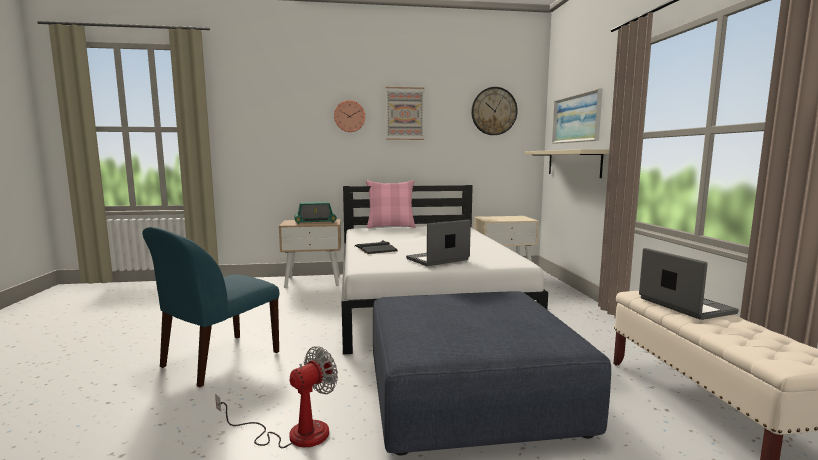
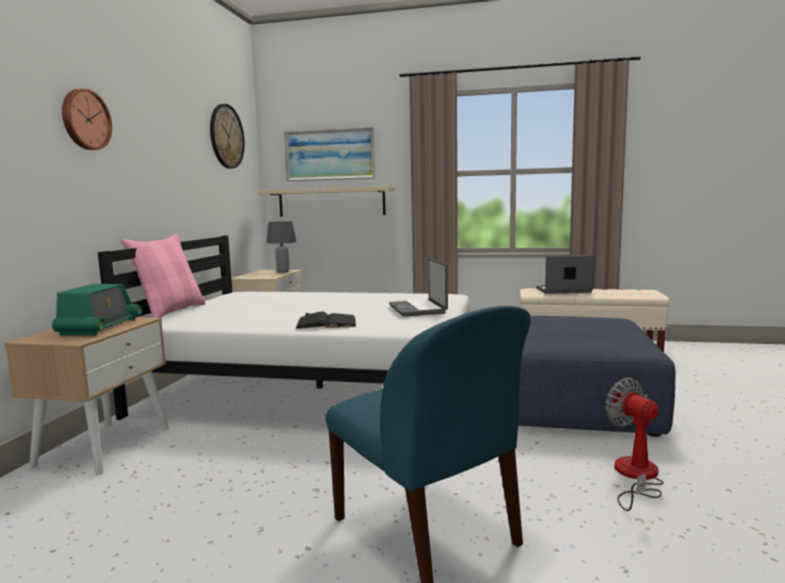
camera: 70 degrees left, 0 degrees up
picture [386,87,424,140] -> none
none -> grey table lamp [266,221,296,273]

